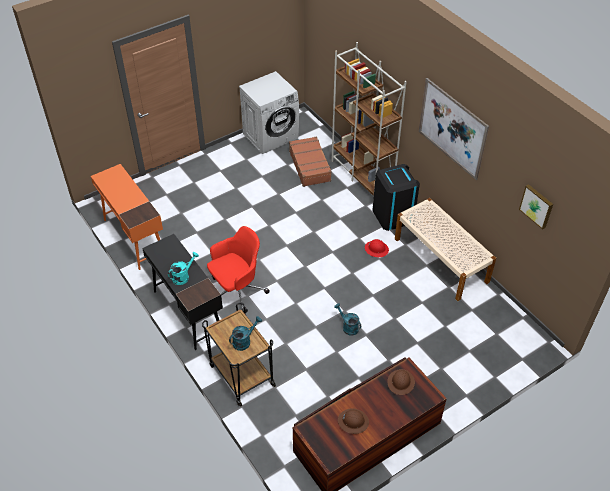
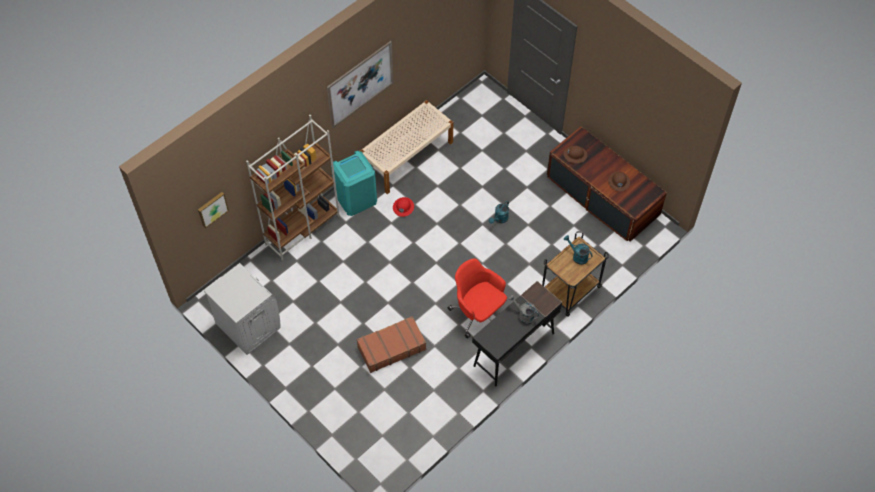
camera: 100 degrees left, 10 degrees up
orange desk [91,164,163,270] -> none
turquoise watering can [168,252,199,285] -> grey watering can [508,295,539,324]
brown suitcase [289,136,332,187] -> brown suitcase moved to [357,316,426,373]
black trash can [372,164,420,231] -> turquoise trash can [331,151,377,216]
picture [519,184,553,229] -> picture moved to [198,192,229,228]

